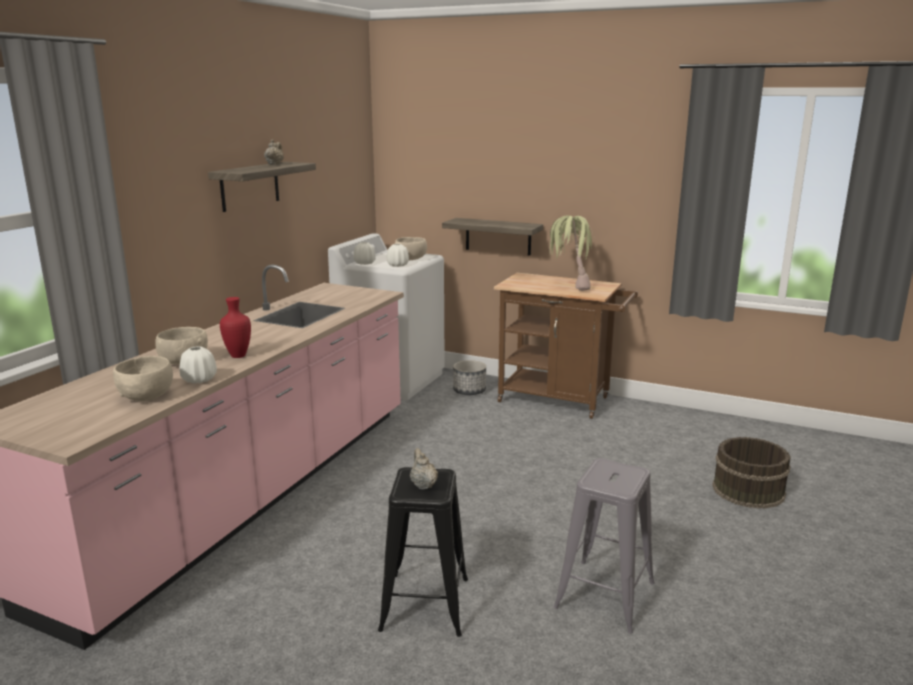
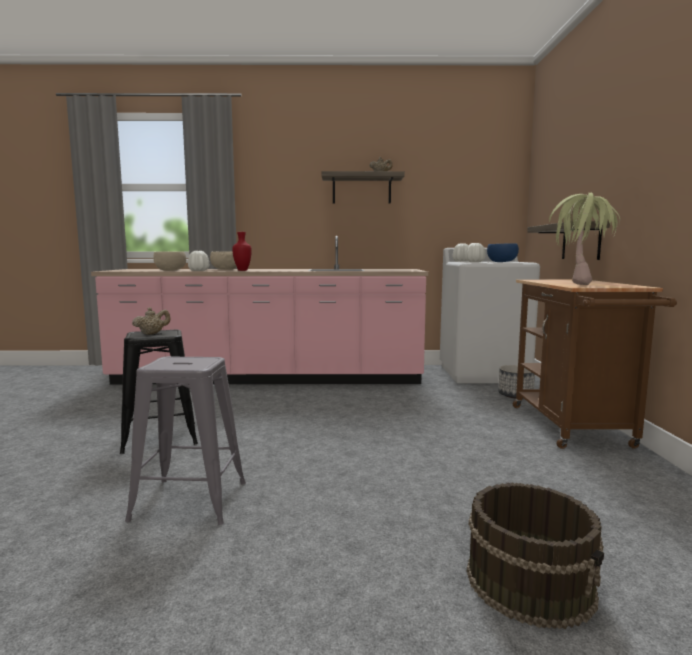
camera: 65 degrees right, 10 degrees down
beige bowl [395,237,427,260] -> blue bowl [487,243,519,262]

